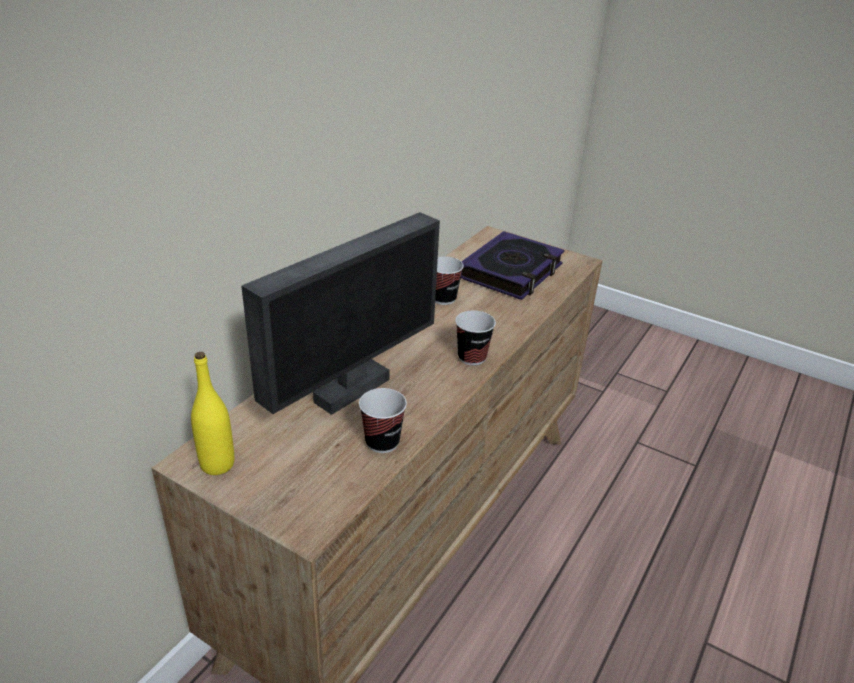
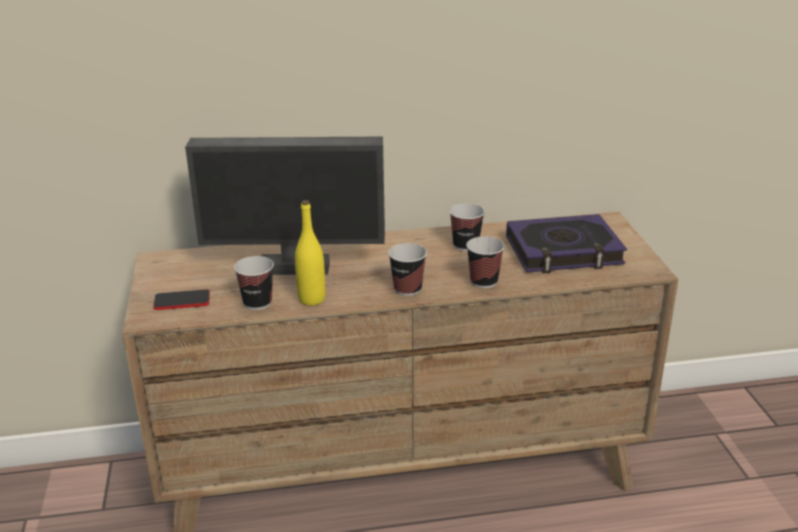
camera: 50 degrees right, 5 degrees down
yellow bottle [191,352,234,475] -> yellow bottle moved to [295,200,325,306]
none -> phone [153,289,210,310]
none -> cup [466,236,505,288]

